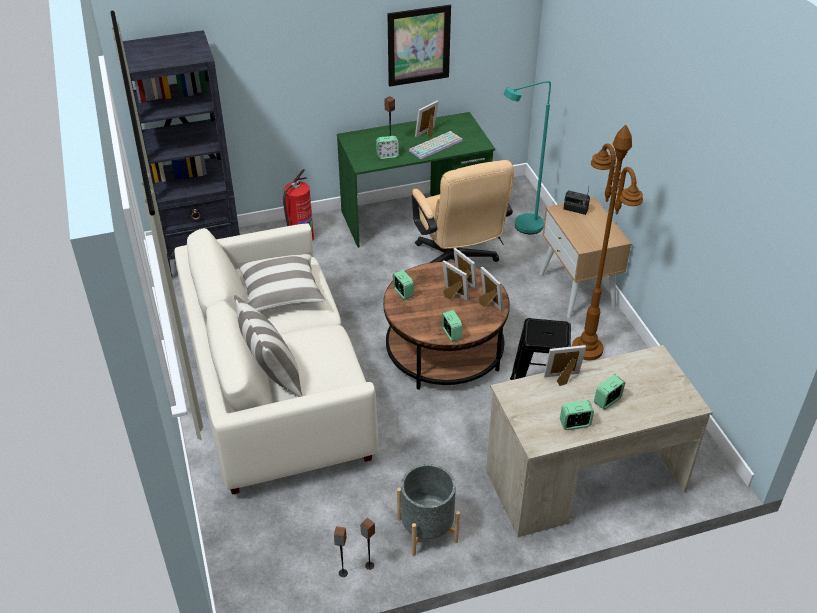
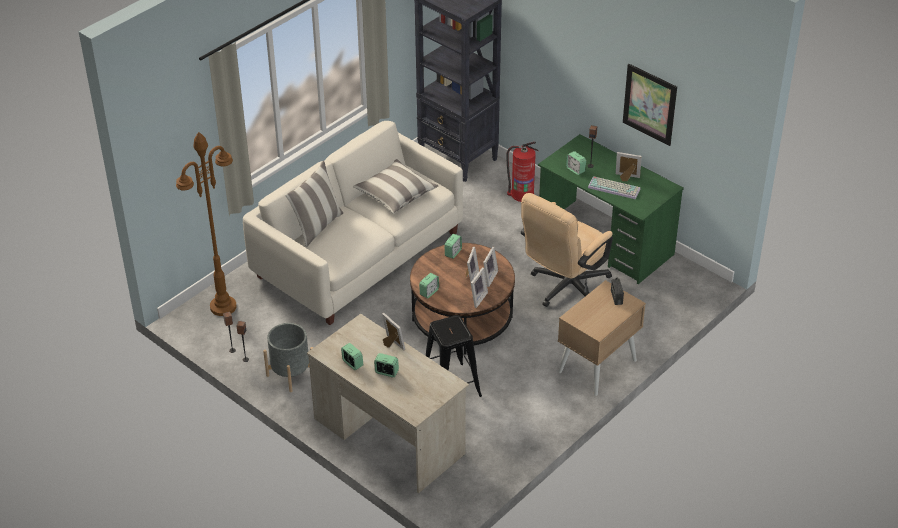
camera: 60 degrees right, 0 degrees up
turquoise floor lamp [504,81,551,234] -> none
brown floor lamp [572,125,643,360] -> brown floor lamp moved to [176,132,237,316]

